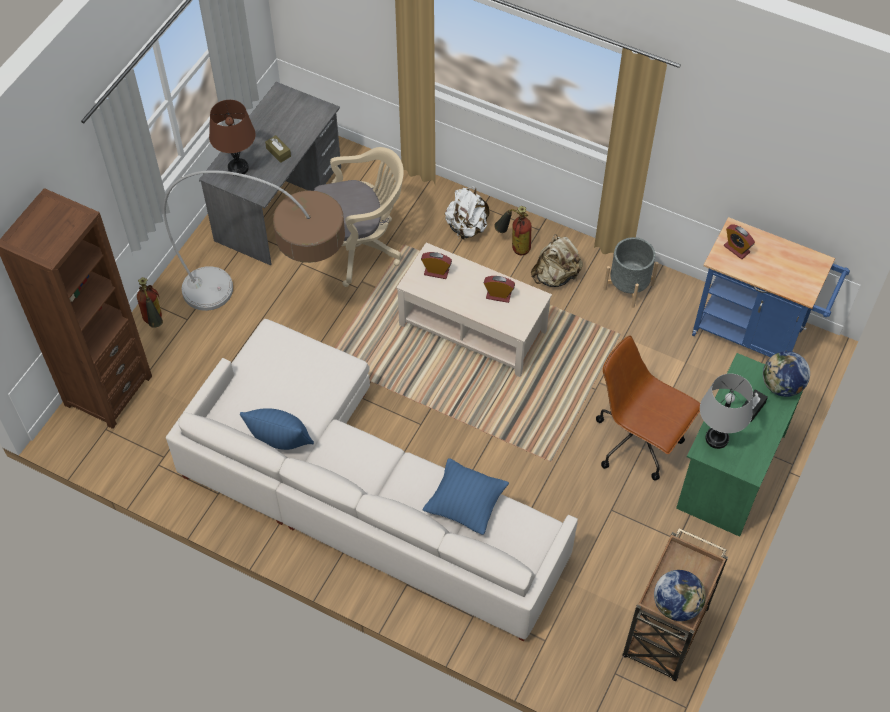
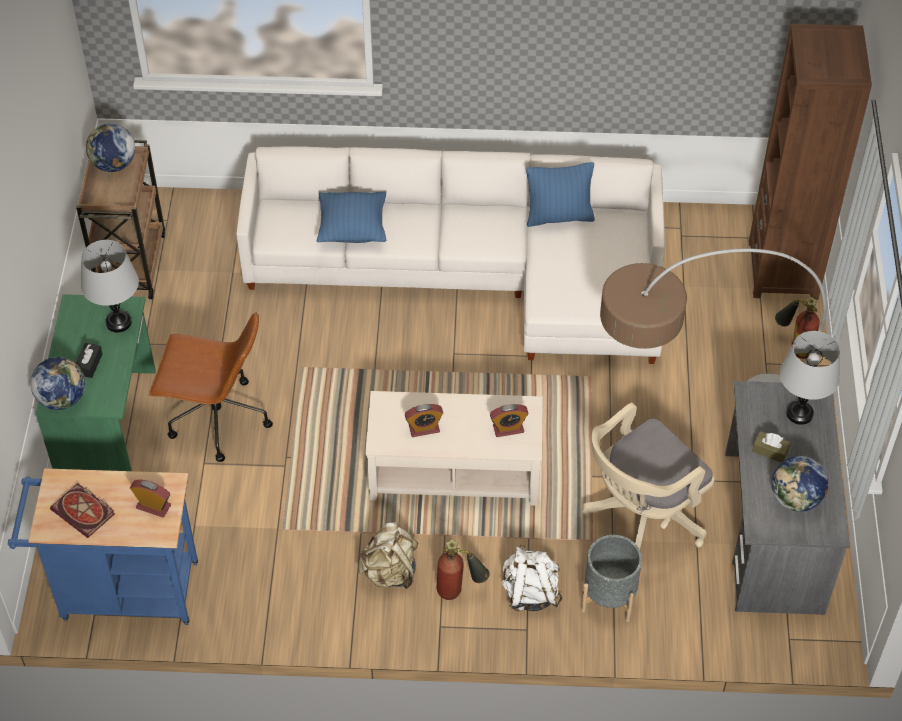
camera: 155 degrees right, 5 degrees down
brown table lamp [209,100,255,176] -> grey table lamp [779,331,840,425]
grey planter [604,237,658,308] -> grey planter moved to [581,535,642,622]
none -> book [50,483,115,538]
none -> globe [772,456,828,512]

